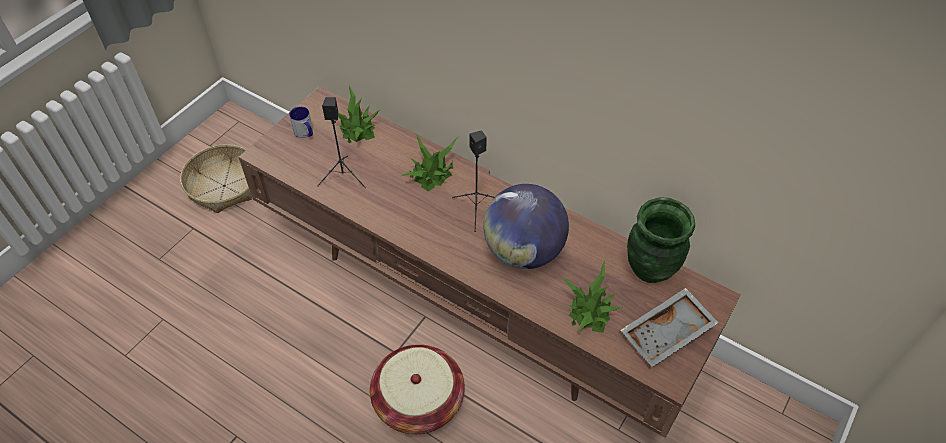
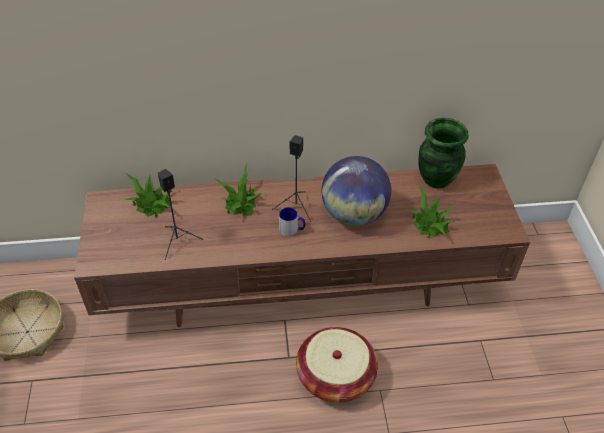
camera: 40 degrees left, 5 degrees down
mug [289,106,313,138] -> mug moved to [279,207,305,236]
grey tray [621,288,719,367] -> none

